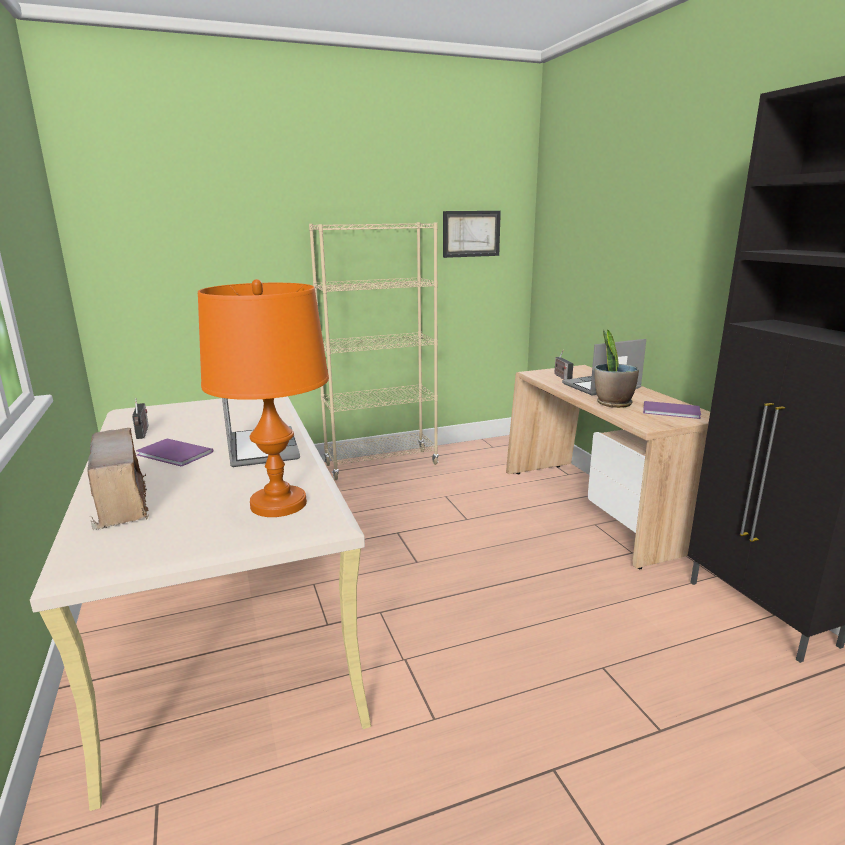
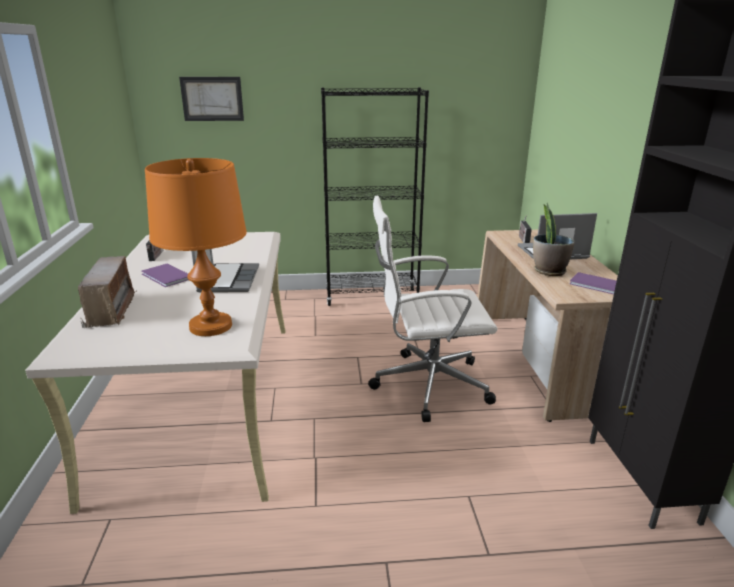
camera: 15 degrees right, 5 degrees up
beige bookcase [309,222,439,480] -> black bookcase [321,87,429,306]
picture [443,211,501,258] -> picture moved to [179,77,244,121]
none -> white office chair [368,196,498,422]

